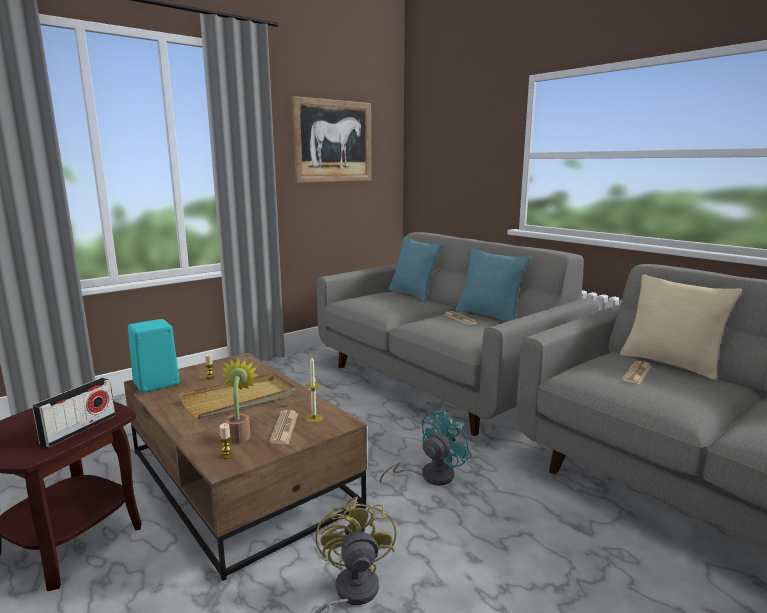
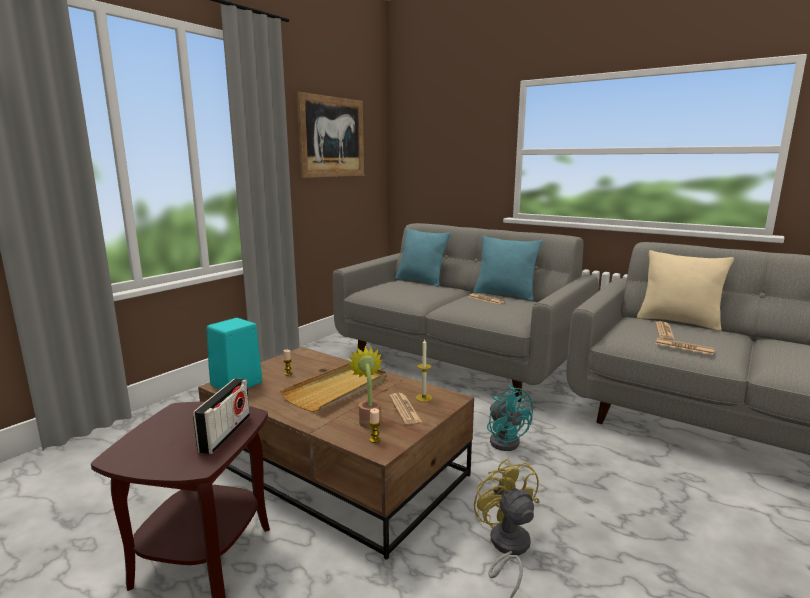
camera: 15 degrees left, 0 degrees up
turquoise fan [380,410,471,486] -> turquoise fan turned 120 degrees clockwise [487,385,534,451]
none -> newspaper [656,338,715,355]

